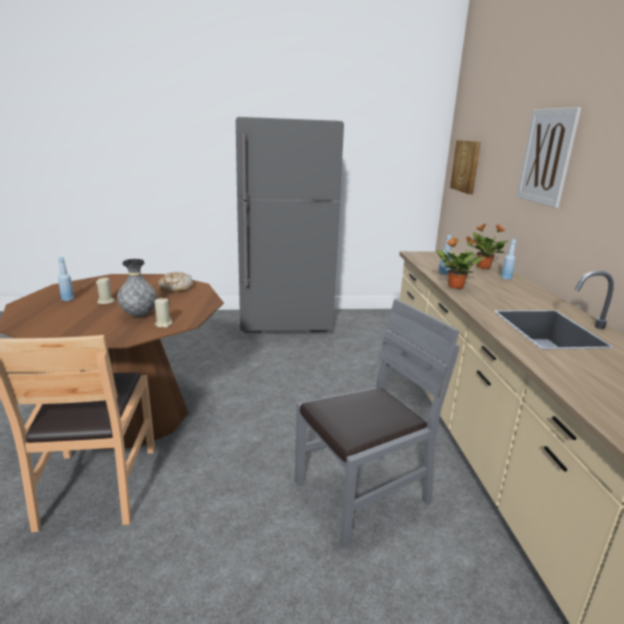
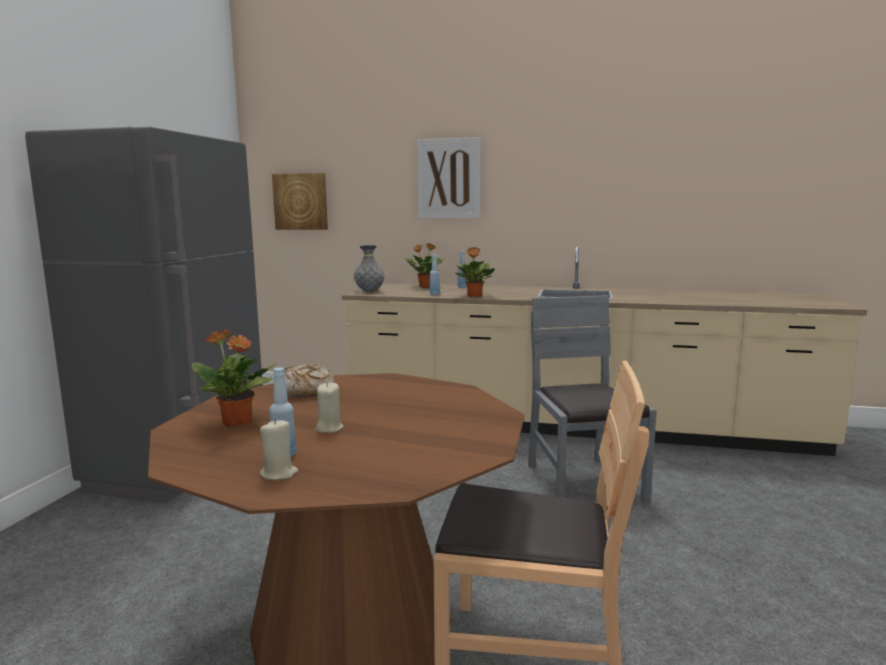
camera: 70 degrees left, 10 degrees down
grey vase [117,259,157,317] -> grey vase moved to [354,245,384,292]
beige candle [154,297,172,328] -> beige candle moved to [260,419,298,480]
none -> potted plant [192,329,276,427]

